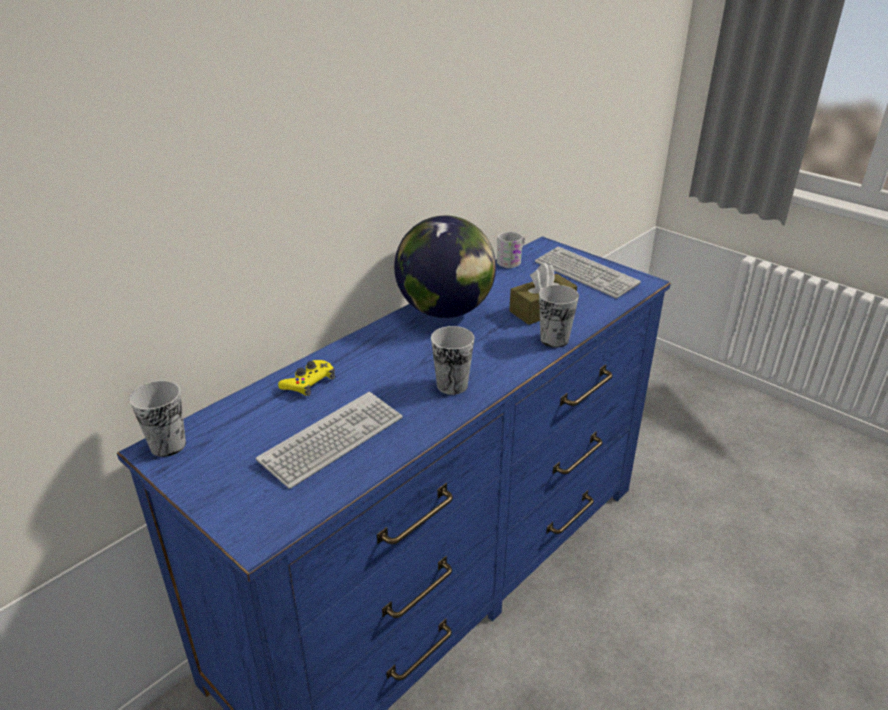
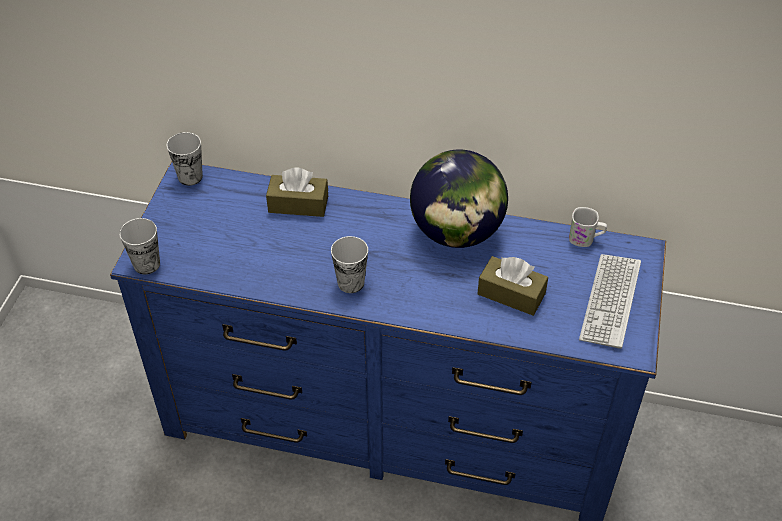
camera: 60 degrees right, 15 degrees up
keyboard [256,392,402,489] -> none
yellow game controller [278,360,335,396] -> brown tissue box [266,168,328,217]
cup [539,285,579,348] -> cup moved to [119,218,160,275]

